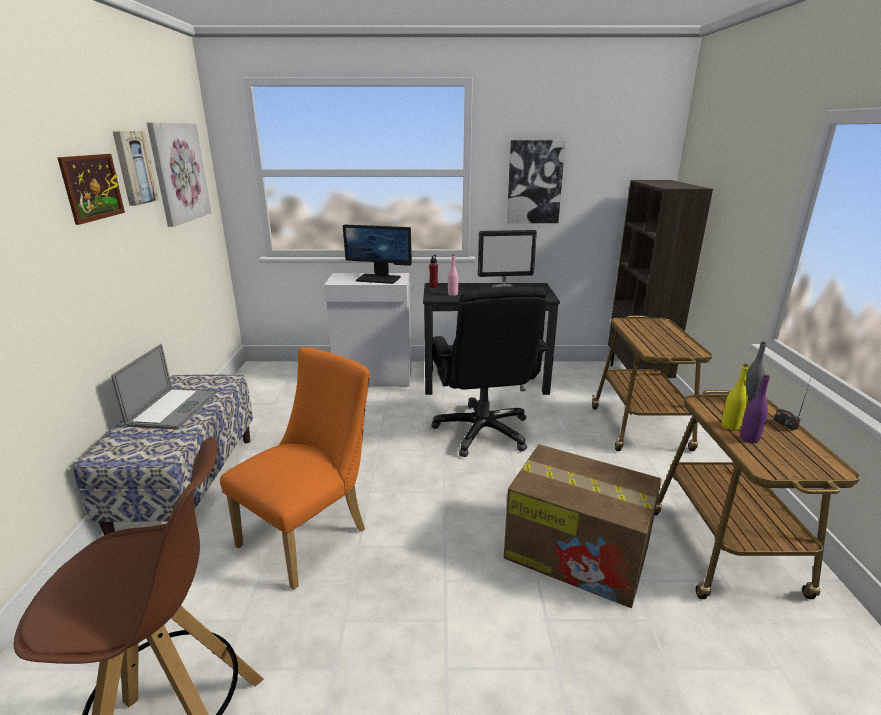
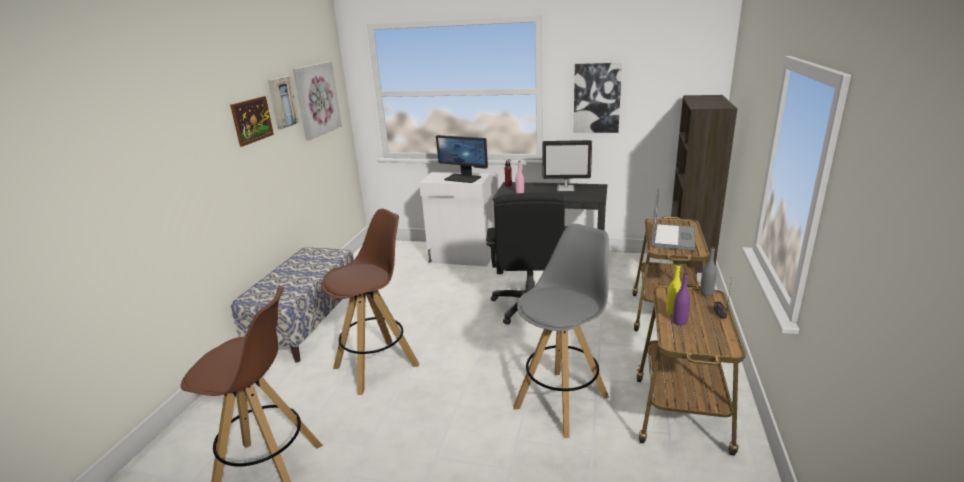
camera: 15 degrees right, 0 degrees up
laptop [111,344,218,429] -> laptop moved to [651,189,696,250]
orange chair [220,347,370,590] -> brown stool [321,209,419,395]
cardboard box [504,444,662,608] -> grey stool [513,224,609,438]

